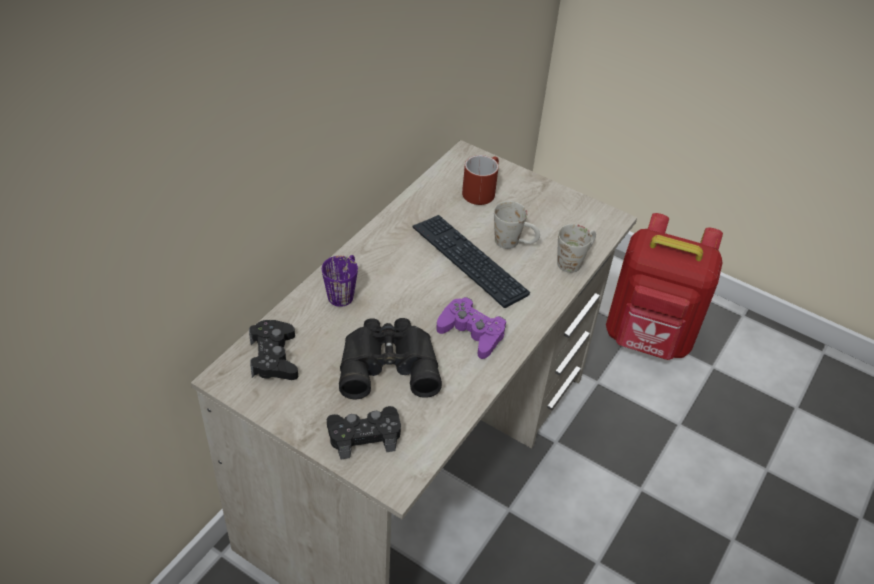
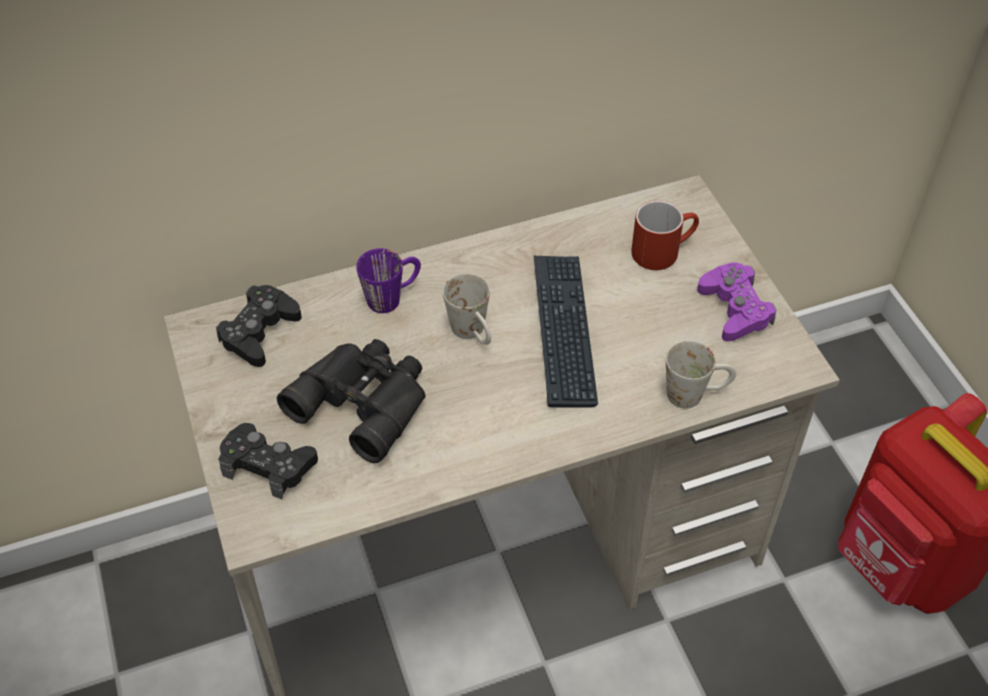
camera: 40 degrees right, 5 degrees up
purple game controller [436,297,506,359] -> purple game controller moved to [697,262,776,341]
white mug [494,201,540,249] -> white mug moved to [443,273,491,345]

